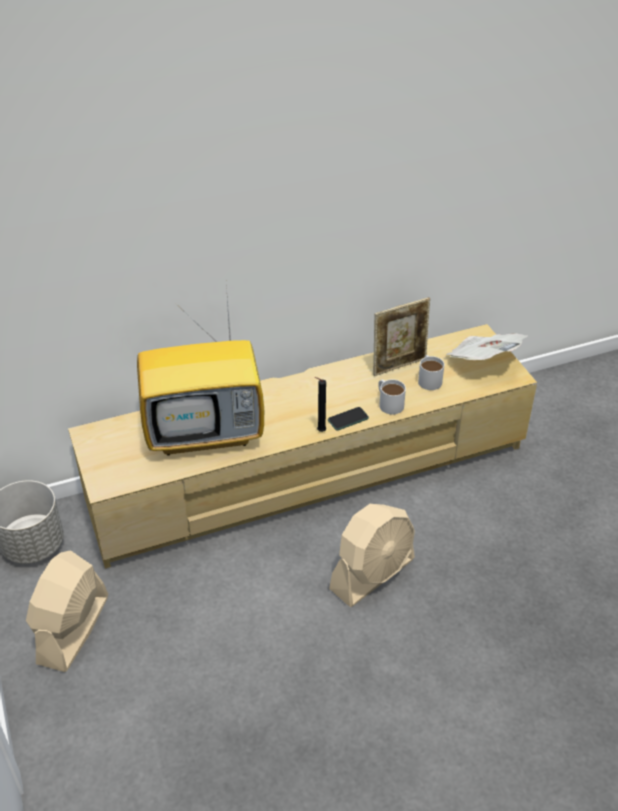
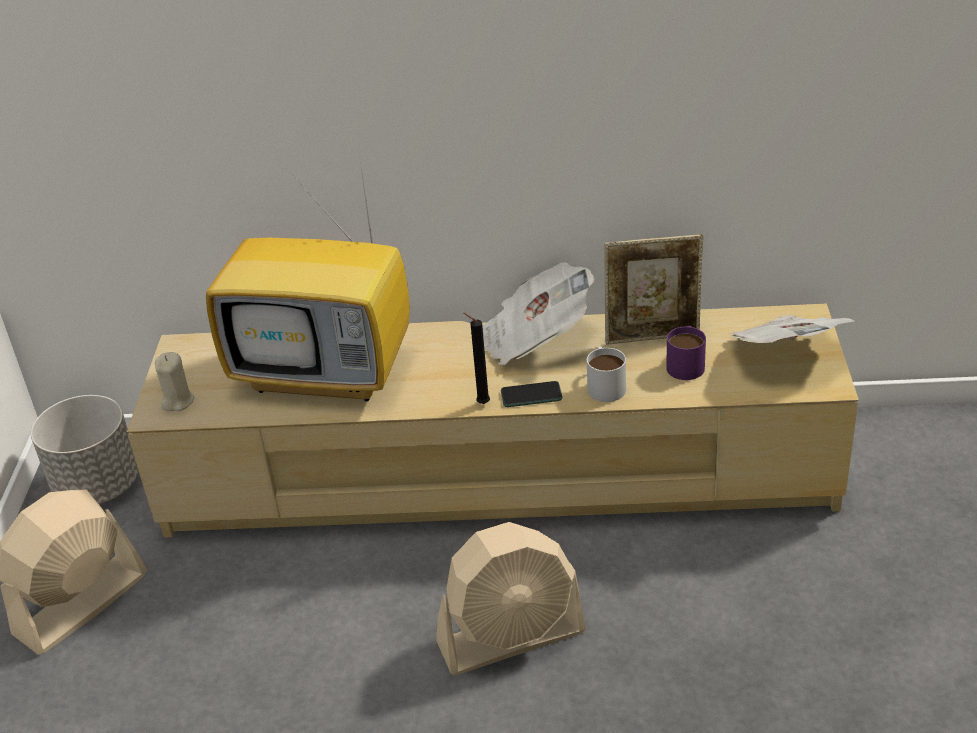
camera: 25 degrees right, 5 degrees down
white mug [418,355,444,390] -> purple mug [666,326,706,380]
none -> beige candle [155,352,194,411]
none -> newspaper [482,262,595,366]

